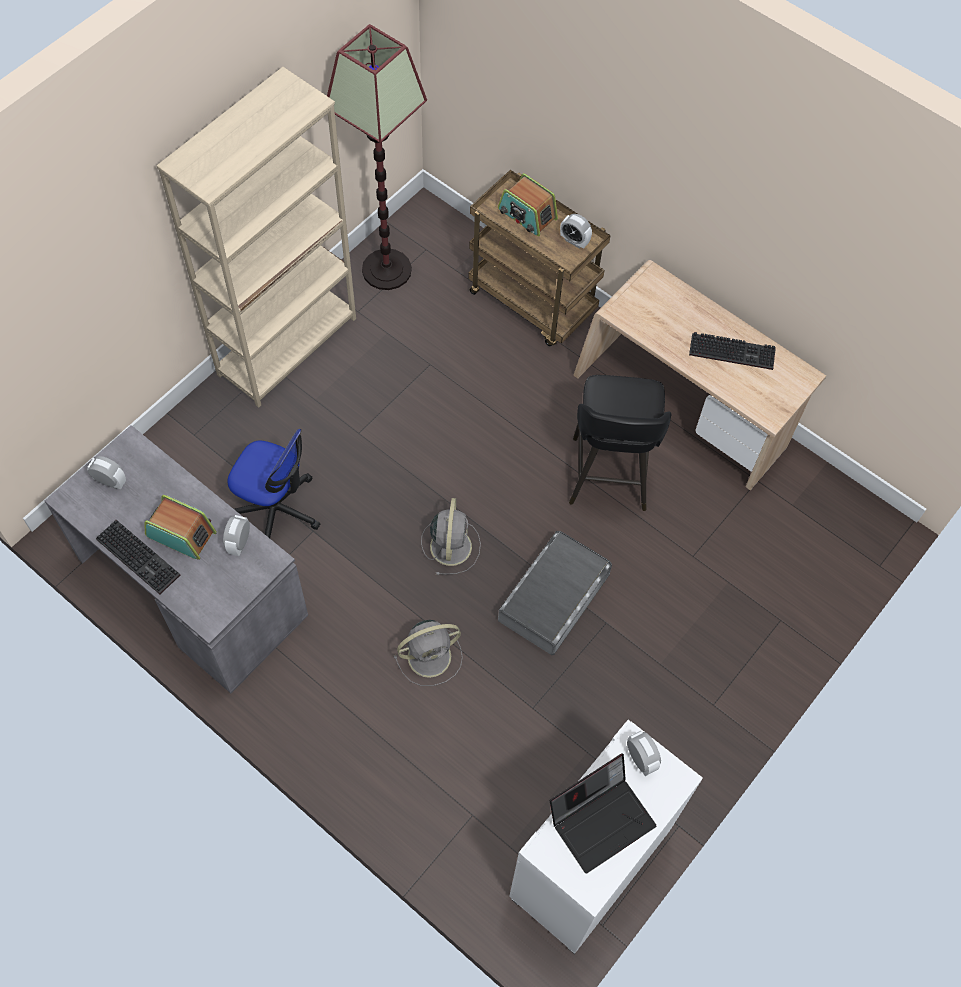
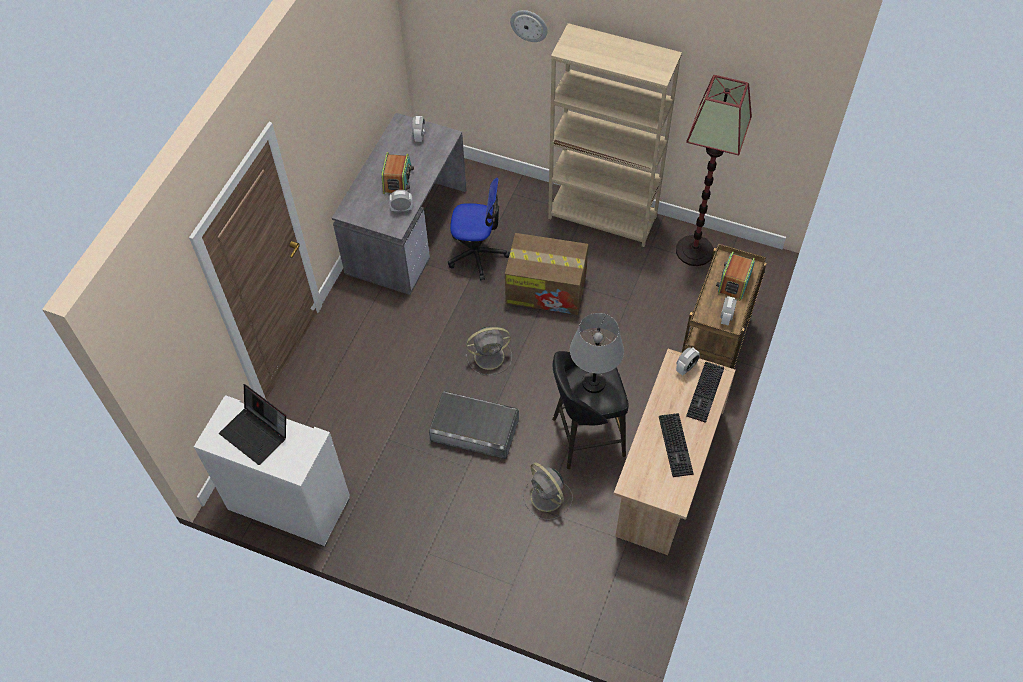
camera: 75 degrees right, 5 degrees down
keyboard [96,520,180,594] -> keyboard moved to [686,362,724,423]
office chair [227,429,320,538] -> office chair turned 90 degrees counterclockwise [448,178,510,280]
grey fan [394,620,463,686] -> grey fan moved to [523,463,573,520]
alarm clock [627,731,661,776] -> alarm clock moved to [676,347,700,376]
none -> cardboard box [505,233,588,315]
none -> wall clock [510,10,548,42]
none -> grey table lamp [570,313,624,393]

